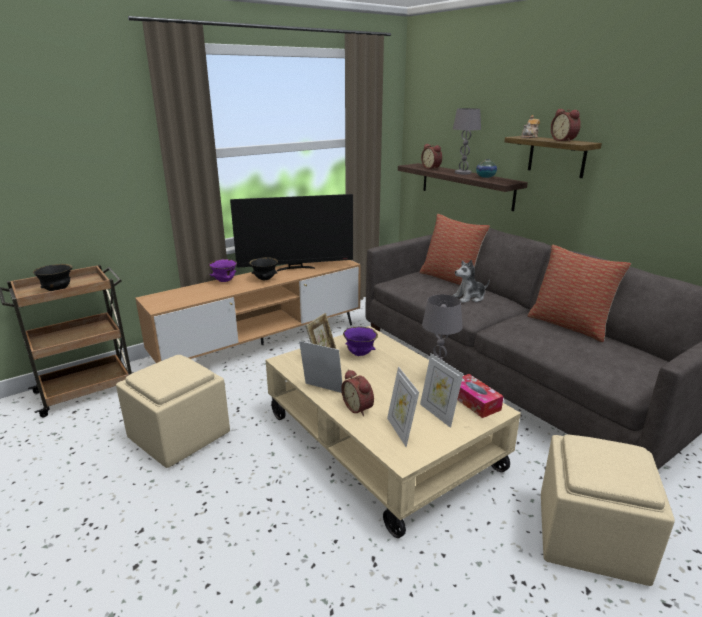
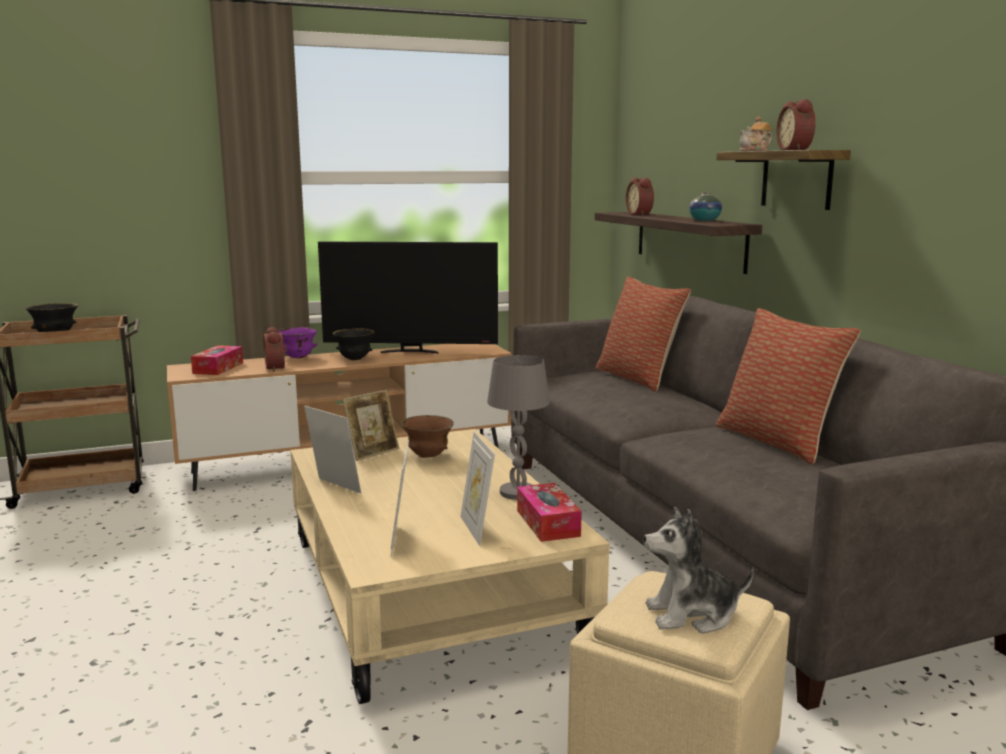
camera: 15 degrees right, 10 degrees down
beige ottoman [116,355,230,468] -> none
alarm clock [341,369,374,416] -> alarm clock moved to [263,327,287,372]
purple bowl [343,327,378,356] -> brown bowl [401,415,454,458]
grey table lamp [453,108,481,174] -> none
plush toy [453,260,489,303] -> plush toy moved to [644,507,754,633]
none -> tissue box [191,345,243,375]

